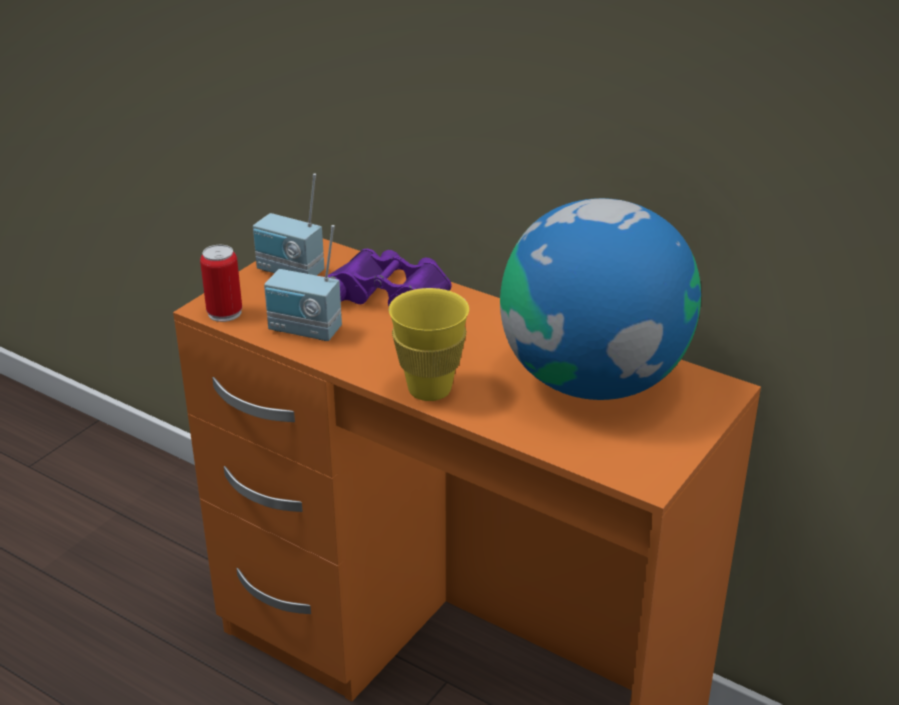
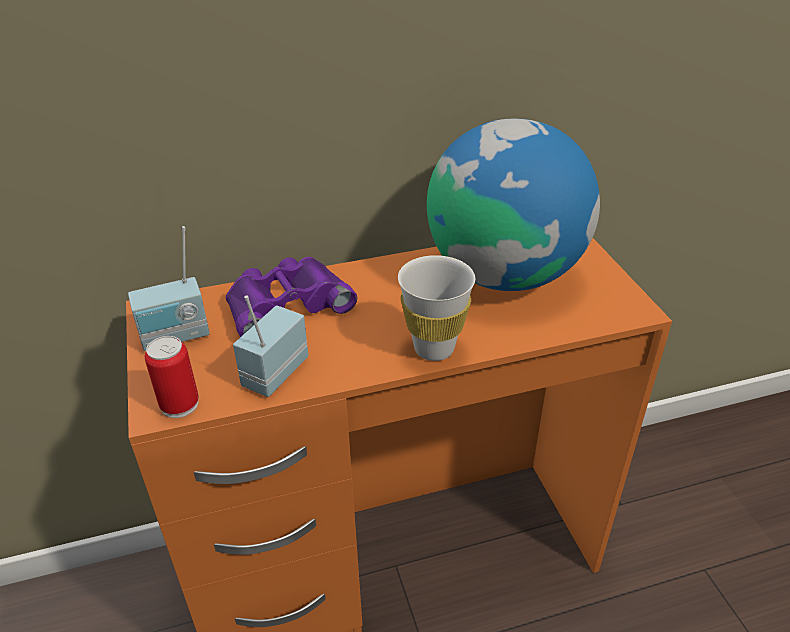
camera: 50 degrees left, 5 degrees up
radio [264,225,342,341] -> radio turned 150 degrees clockwise [233,295,308,397]
yellow cup [389,288,469,401] -> white cup [398,255,475,361]

